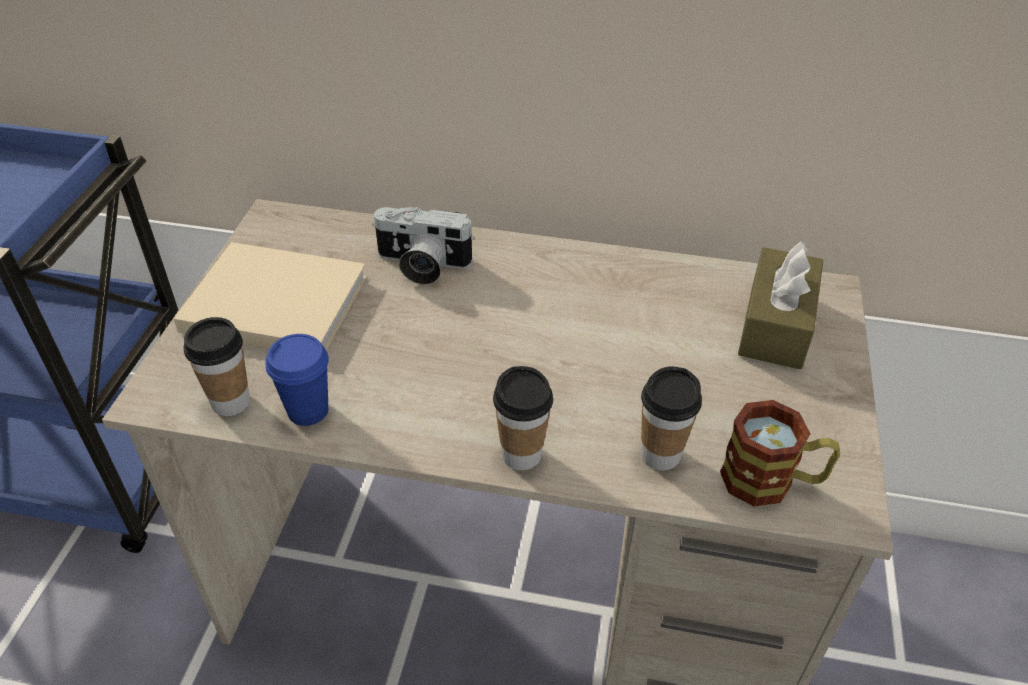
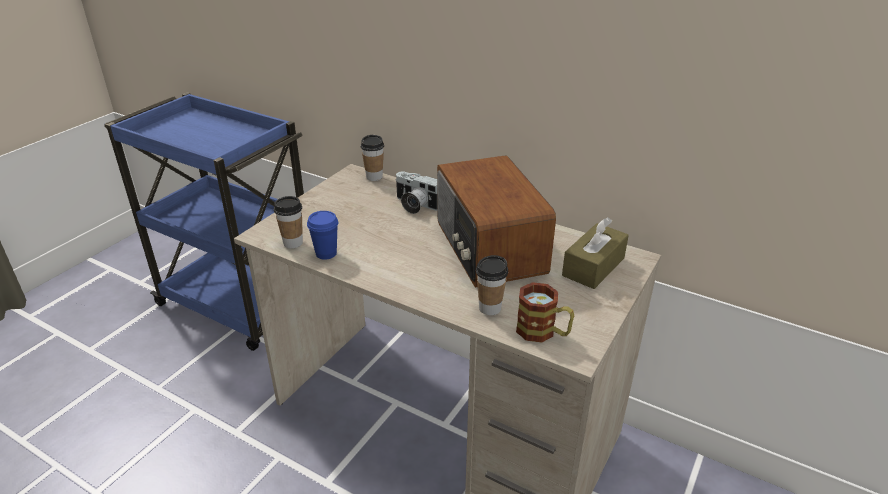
camera: 20 degrees right, 10 degrees down
beige book [174,242,367,351] -> none
cup [493,366,553,470] -> cup moved to [361,135,384,181]
none -> radio [437,155,556,287]

